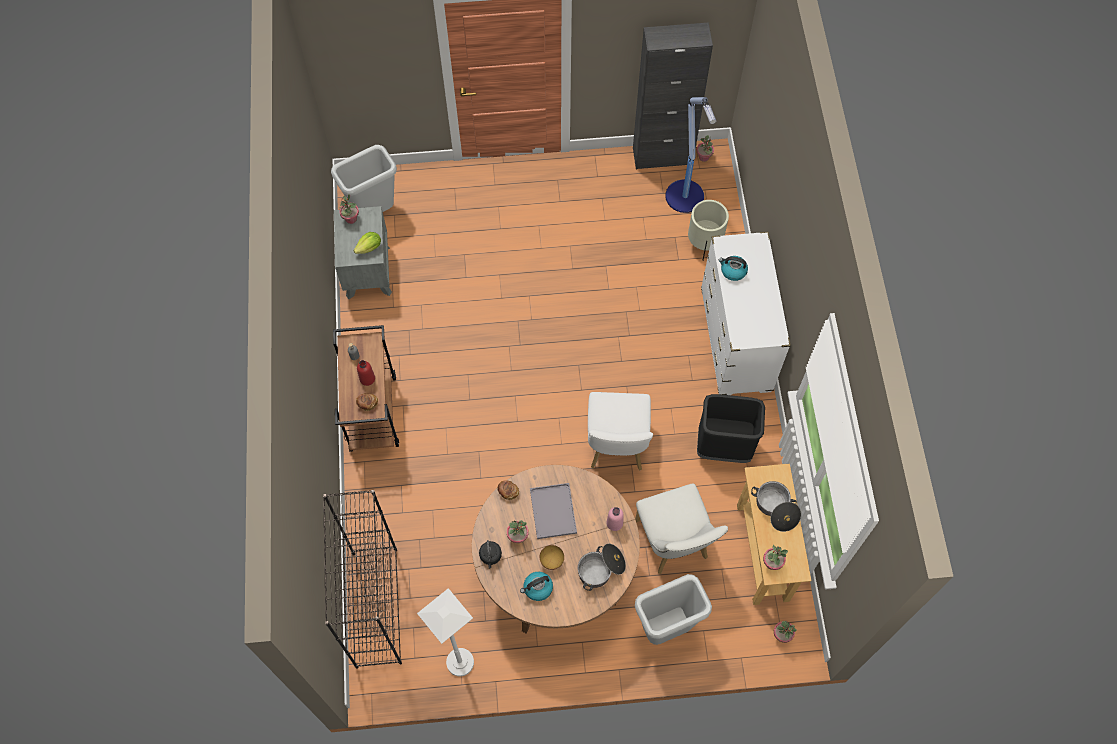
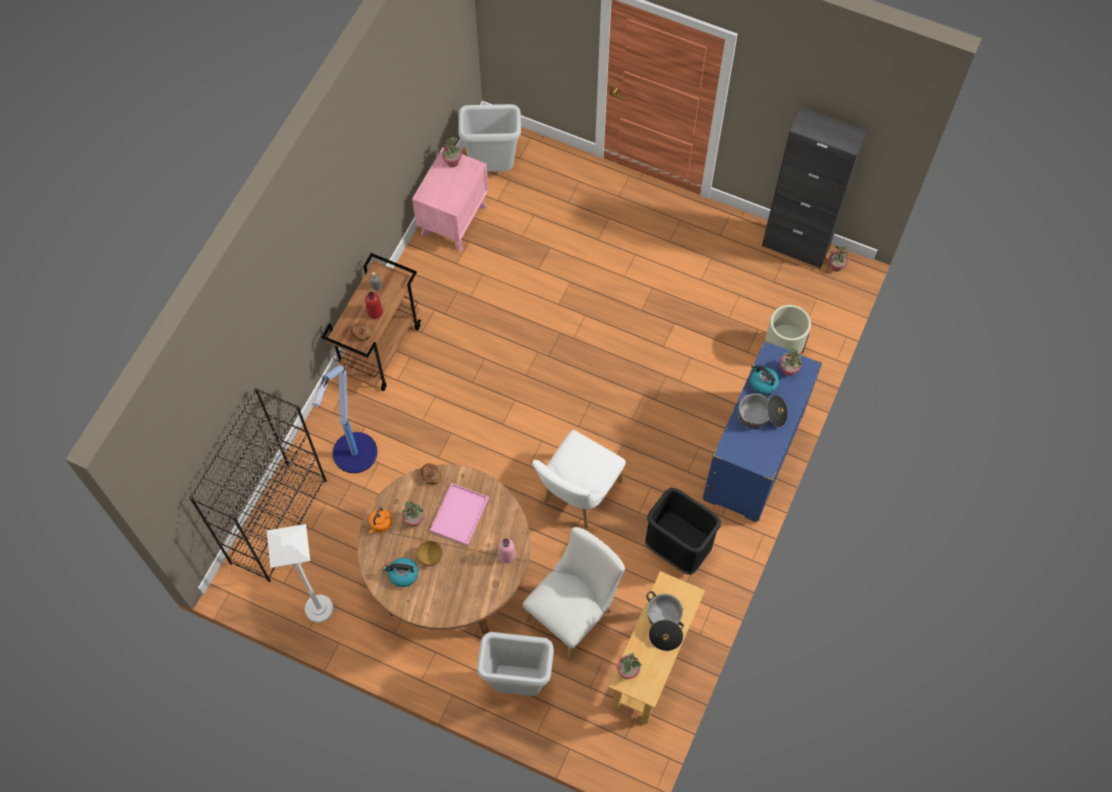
camera: 30 degrees right, 0 degrees up
grey nightstand [334,206,392,299] -> pink nightstand [412,147,489,252]
lettuce [353,232,381,254] -> none
black kettle [479,540,502,569] -> orange kettle [369,507,392,533]
grey tray [530,483,577,539] -> pink tray [430,483,489,546]
cooking pot [578,544,626,591] -> cooking pot moved to [737,393,788,429]
white chair [635,484,728,574] -> white chair turned 150 degrees counterclockwise [523,527,625,660]
floor lamp [665,97,716,213] -> floor lamp moved to [312,365,377,473]
white dresser [701,232,791,395] -> blue dresser [702,340,823,522]
potted plant [774,621,796,643] -> potted plant moved to [780,347,802,376]

